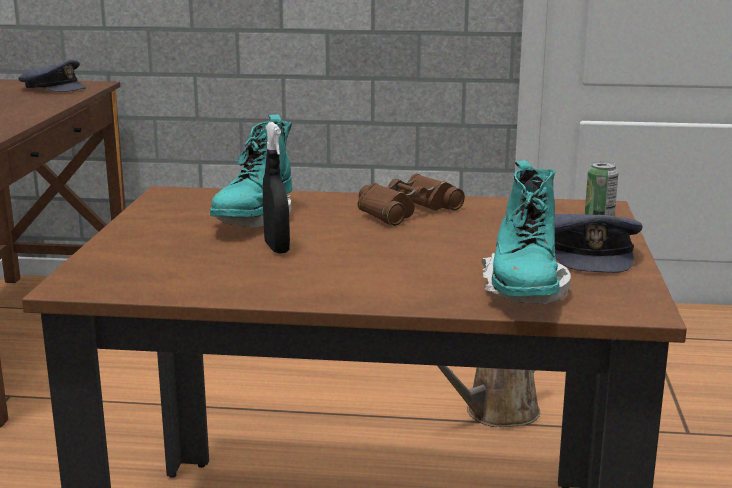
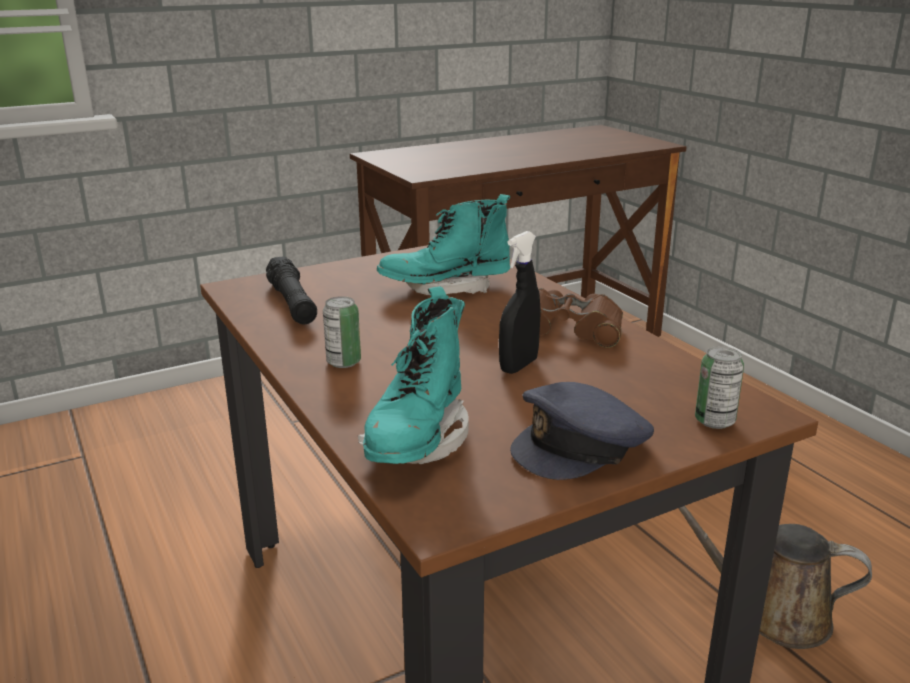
camera: 55 degrees right, 5 degrees up
grey cap [18,59,86,92] -> none
black spray bottle [263,122,290,254] -> black spray bottle moved to [499,231,541,374]
turquoise boot [482,160,571,304] -> turquoise boot turned 45 degrees counterclockwise [358,286,469,464]
none -> black flashlight [266,256,317,324]
none -> can [323,296,361,368]

